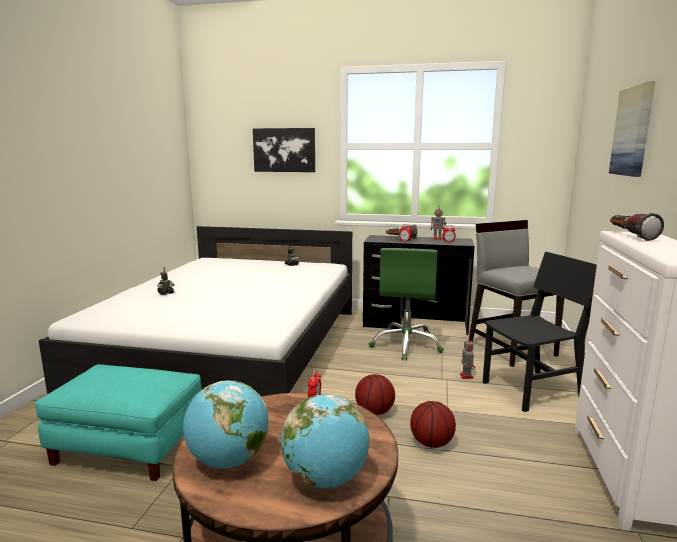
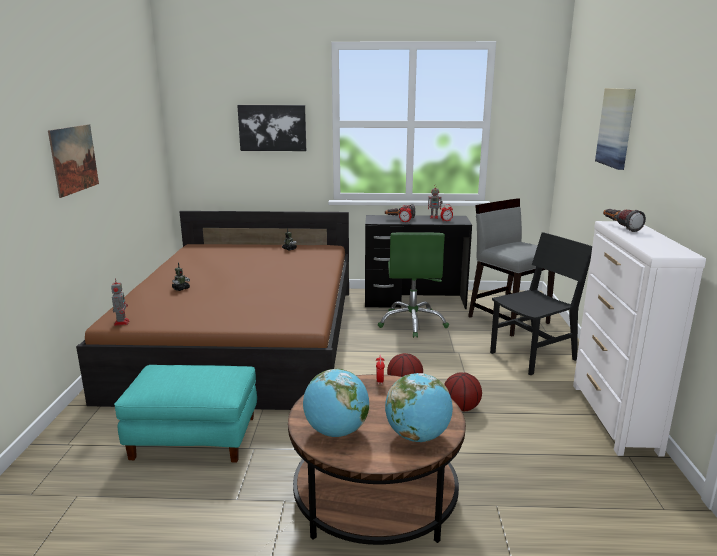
camera: 10 degrees left, 5 degrees up
white bed [39,226,352,396] -> brown bed [76,211,349,410]
toy robot [460,337,475,379] -> toy robot moved to [111,278,130,326]
none -> picture [48,124,99,198]

